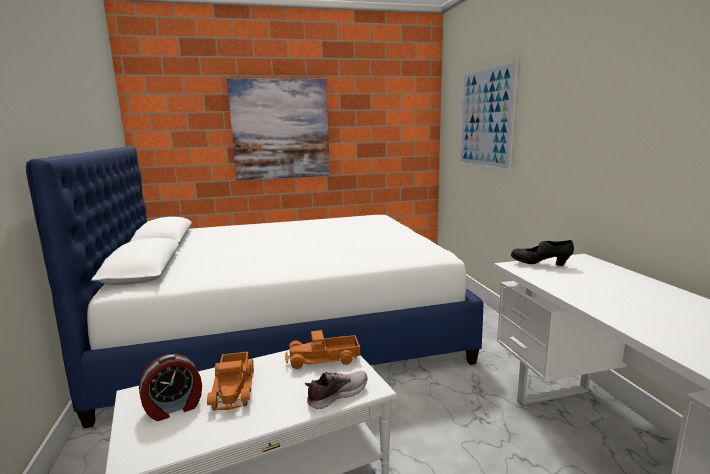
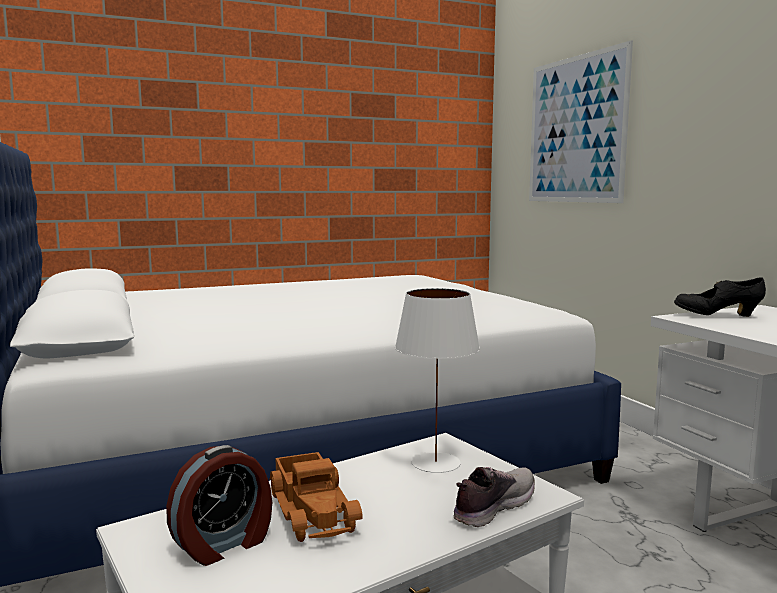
camera: 10 degrees left, 5 degrees down
picture [227,79,330,180] -> none
toy truck [285,330,360,369] -> white table lamp [395,288,480,473]

